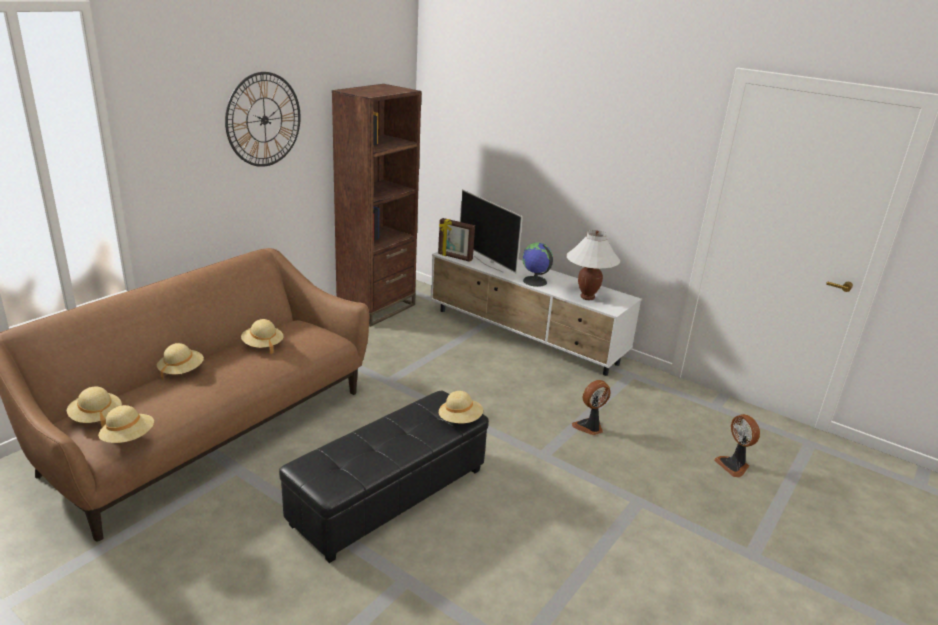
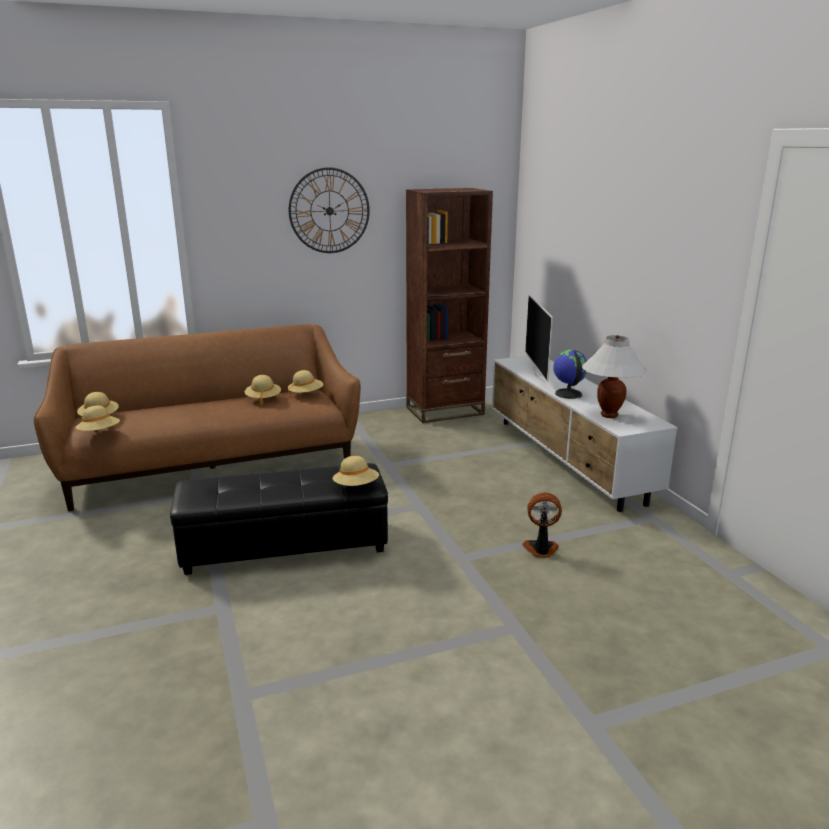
camera: 35 degrees right, 5 degrees down
beige hat [157,343,204,380] -> beige hat moved to [288,370,323,396]
picture frame [438,218,475,262] -> none
fan [714,414,760,477] -> none

